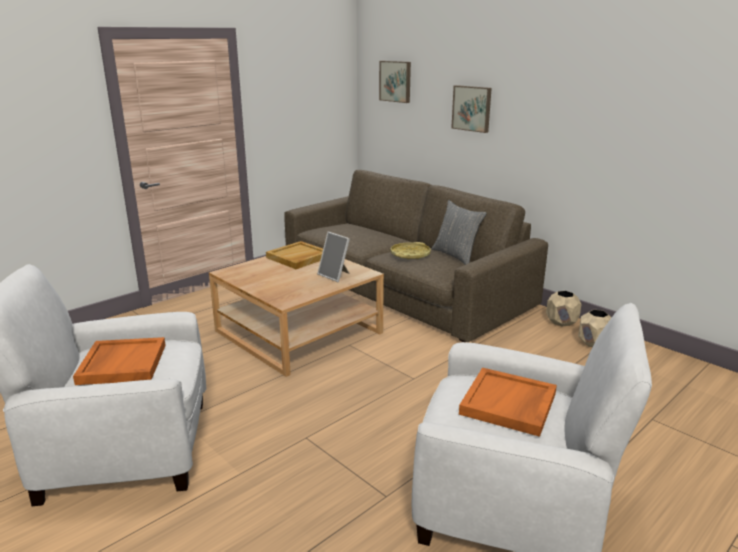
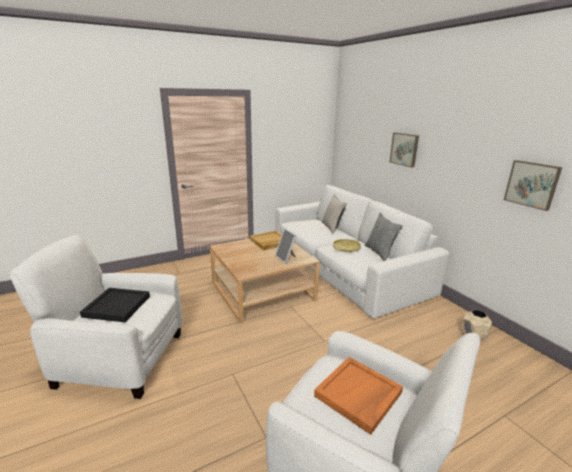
camera: 15 degrees right, 0 degrees up
orange tray [73,337,166,385] -> black tray [80,288,150,322]
brown sofa [284,170,548,342] -> white sofa [275,185,449,318]
picture [379,61,411,103] -> picture moved to [504,160,562,211]
beige planter [546,291,582,326] -> none
none -> beige pillow [322,194,347,235]

